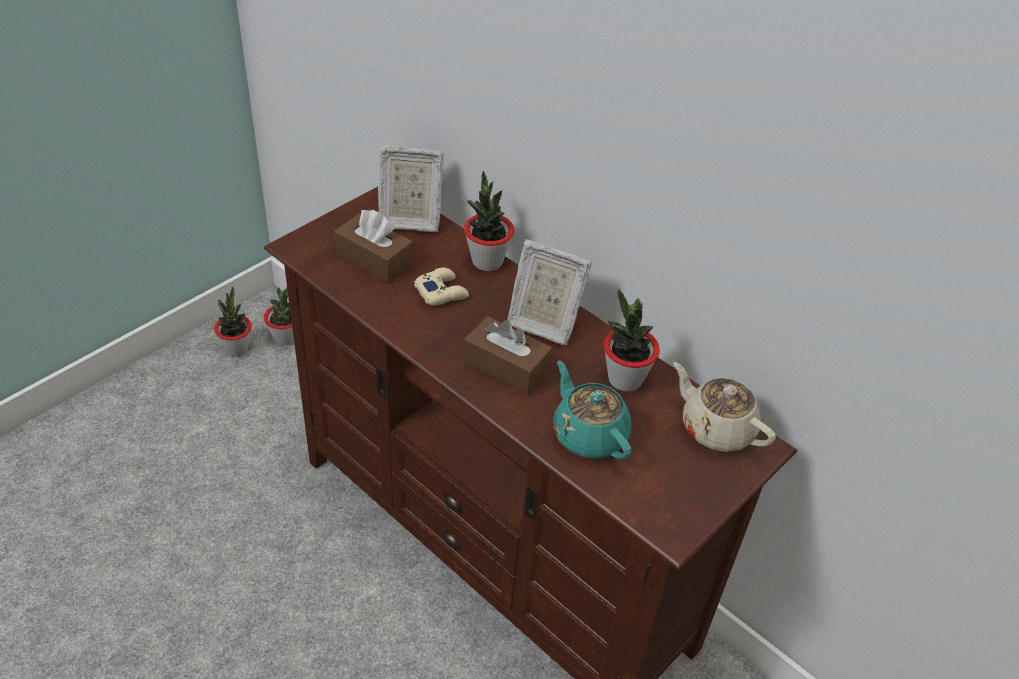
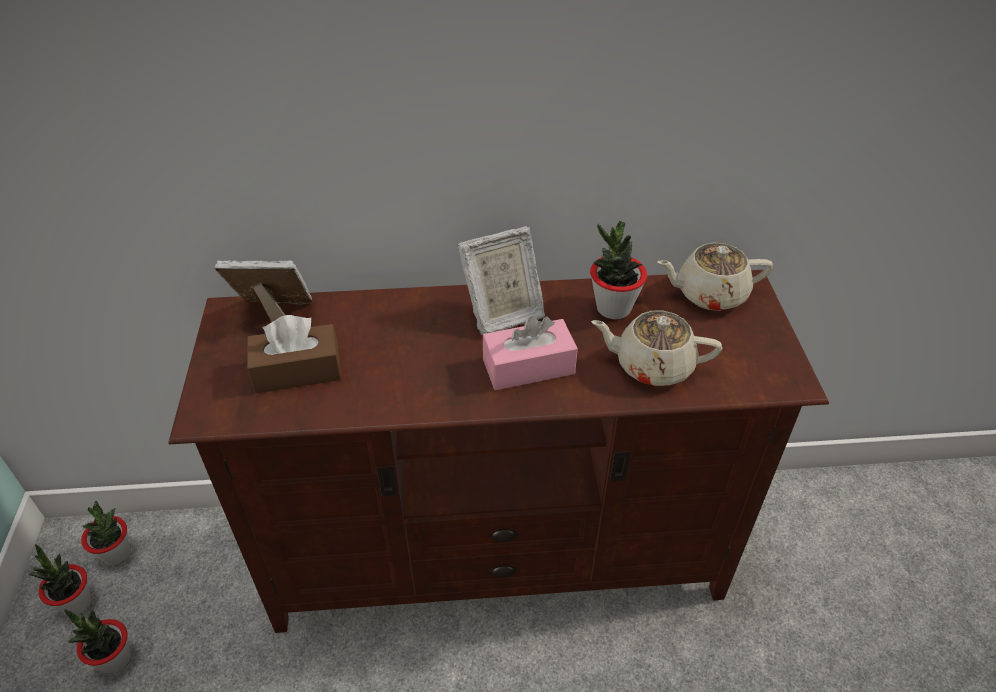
camera: 45 degrees left, 0 degrees up
picture frame [378,146,444,232] -> picture frame turned 135 degrees counterclockwise [215,260,312,322]
beige game controller [414,267,469,306] -> none
potted plant [464,171,514,271] -> potted plant moved to [64,609,131,674]
brown tissue box [464,316,552,395] -> pink tissue box [483,316,578,390]
turquoise teapot [553,360,632,459] -> beige teapot [591,311,722,386]

